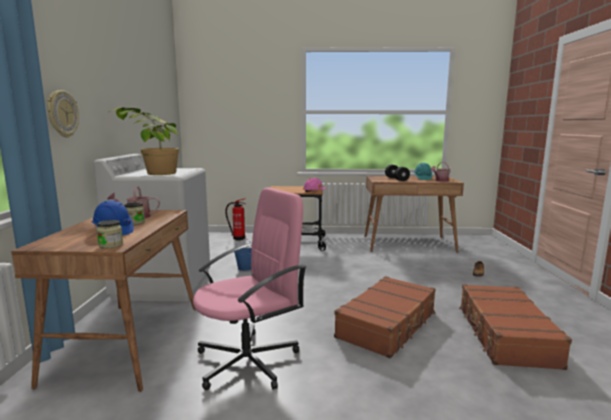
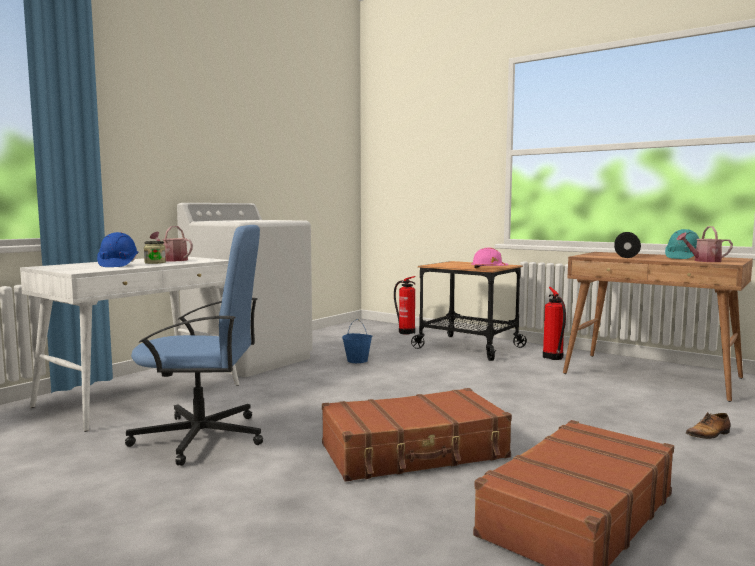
camera: 35 degrees right, 5 degrees down
brown desk [11,210,196,392] -> white desk [20,257,239,432]
wall clock [47,90,79,138] -> none
jar [96,220,123,249] -> none
potted plant [109,107,179,175] -> none
pink office chair [193,187,306,390] -> blue office chair [125,225,263,466]
none -> fire extinguisher [543,287,566,360]

